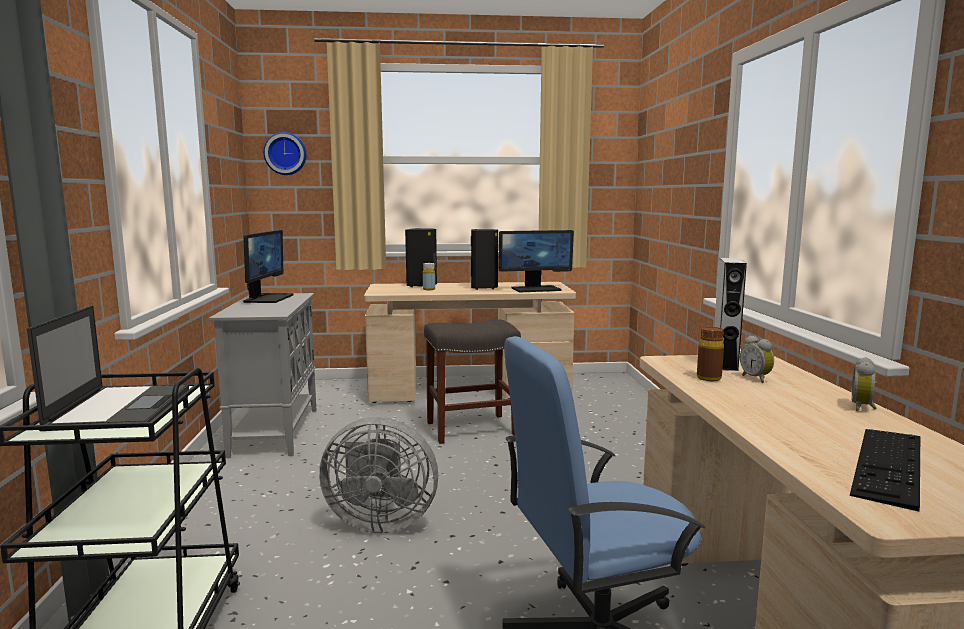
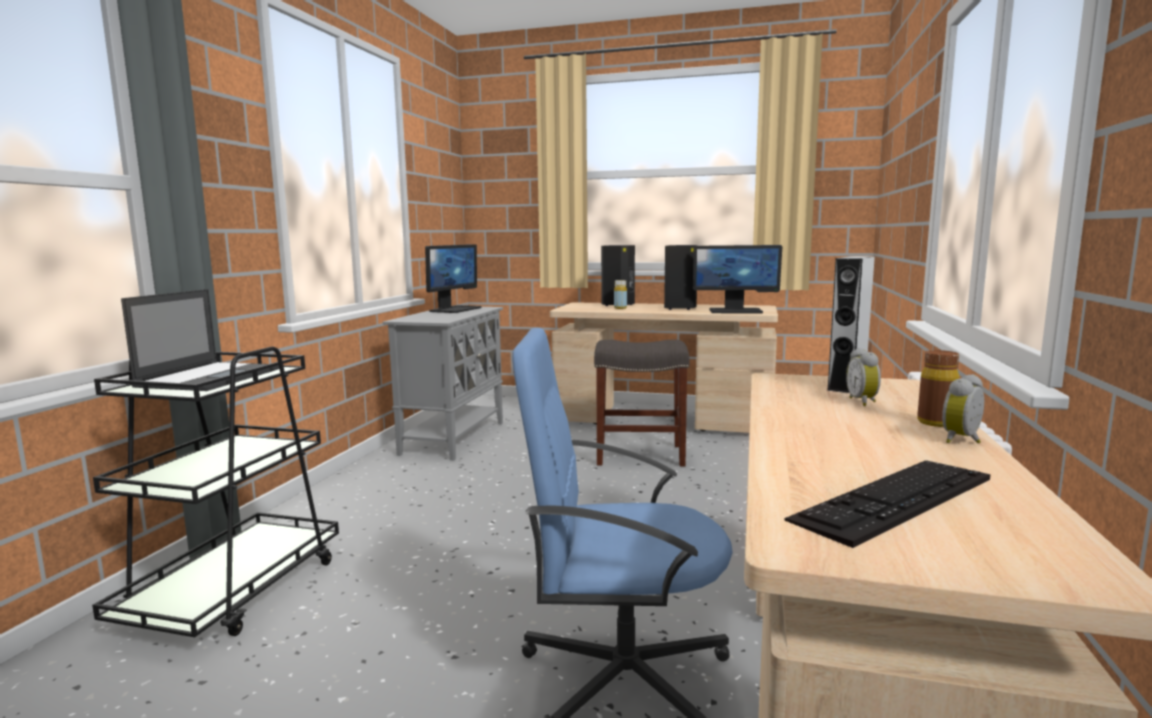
camera: 20 degrees right, 0 degrees up
wall clock [264,132,306,175] -> none
grey fan [319,417,438,533] -> none
brown bottle [697,327,724,381] -> brown bottle moved to [917,350,959,427]

